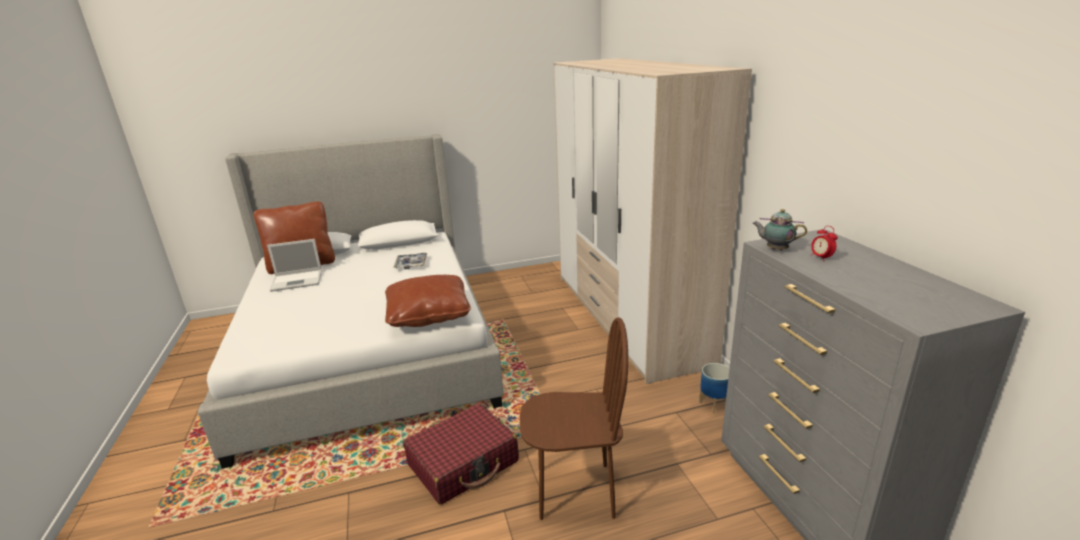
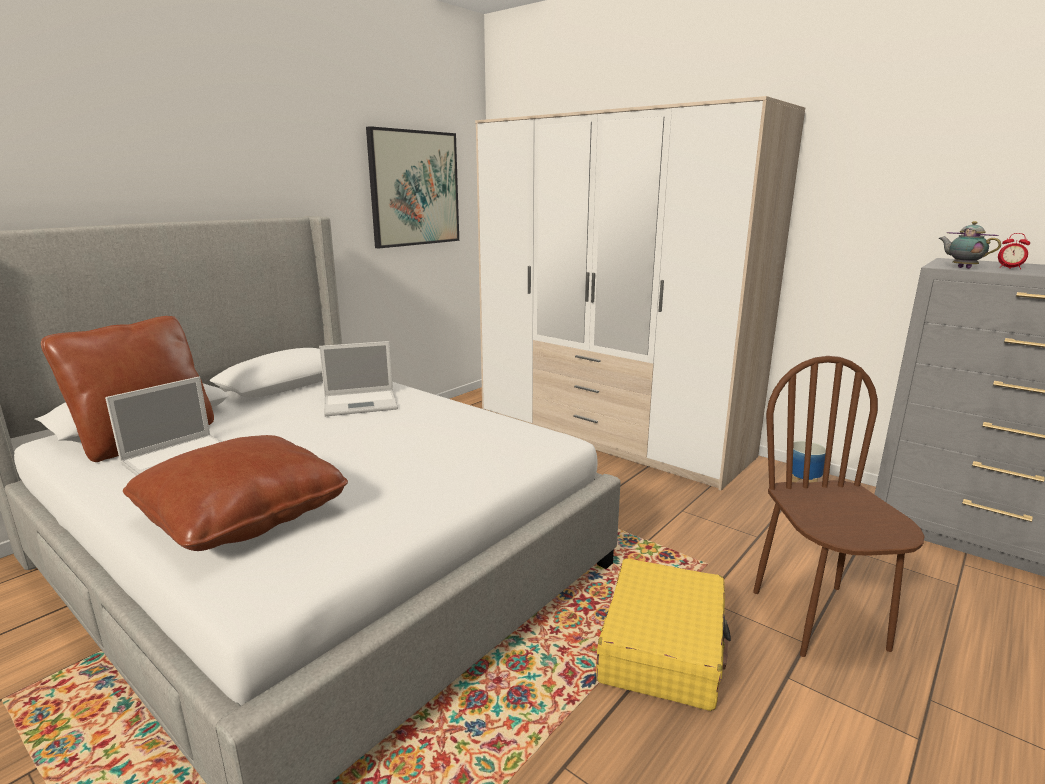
camera: 35 degrees left, 5 degrees down
brown pillow [385,275,471,327] -> brown pillow moved to [123,435,348,551]
tray [394,253,427,269] -> laptop [319,341,398,416]
red suitcase [403,404,519,505] -> yellow suitcase [596,558,731,711]
brown chair [520,317,628,520] -> brown chair turned 60 degrees counterclockwise [753,356,925,657]
teapot [752,209,807,251] -> teapot turned 60 degrees clockwise [939,221,1001,269]
none -> picture [366,126,459,248]

